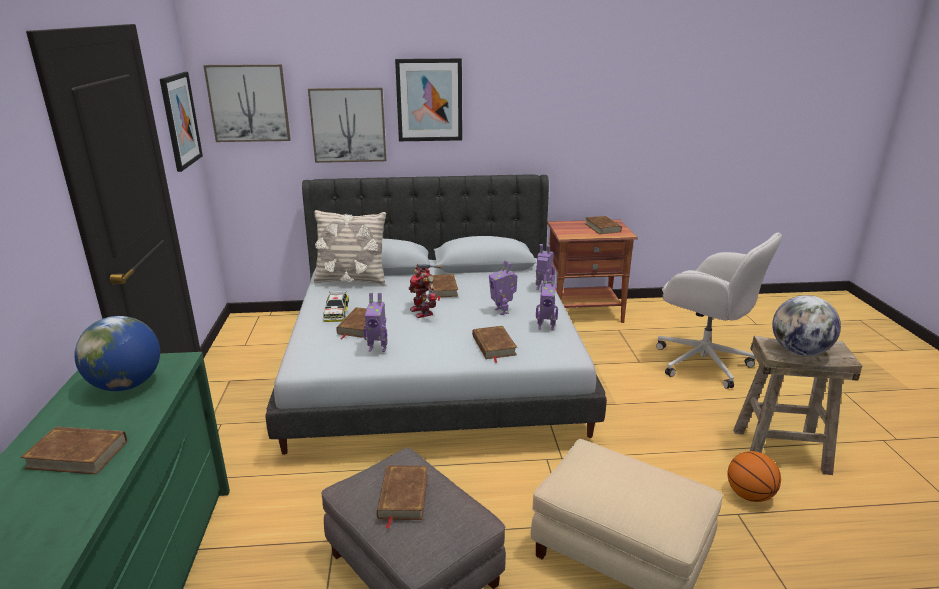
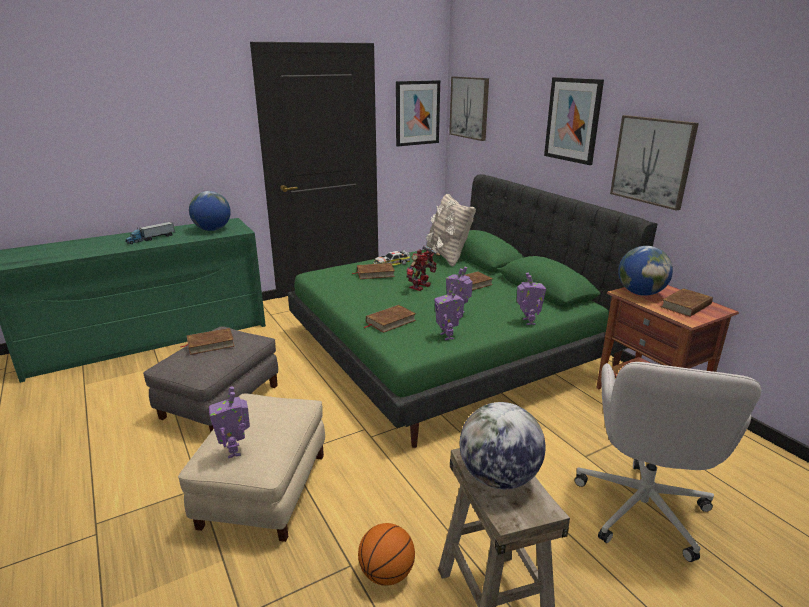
camera: 65 degrees right, 0 degrees up
brown book [20,427,127,474] -> toy truck [125,222,175,244]
grey bed [266,174,607,455] -> green bed [288,174,657,448]
picture [308,88,386,163] -> picture moved to [610,115,699,211]
toy robot [363,293,387,352] -> toy robot moved to [209,386,250,458]
none -> globe [618,246,673,296]

